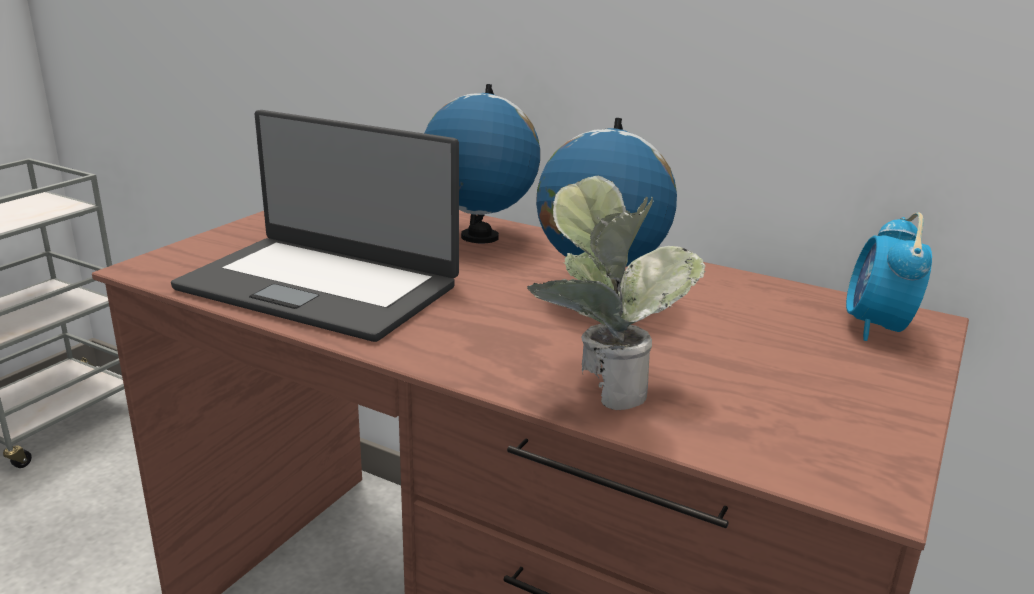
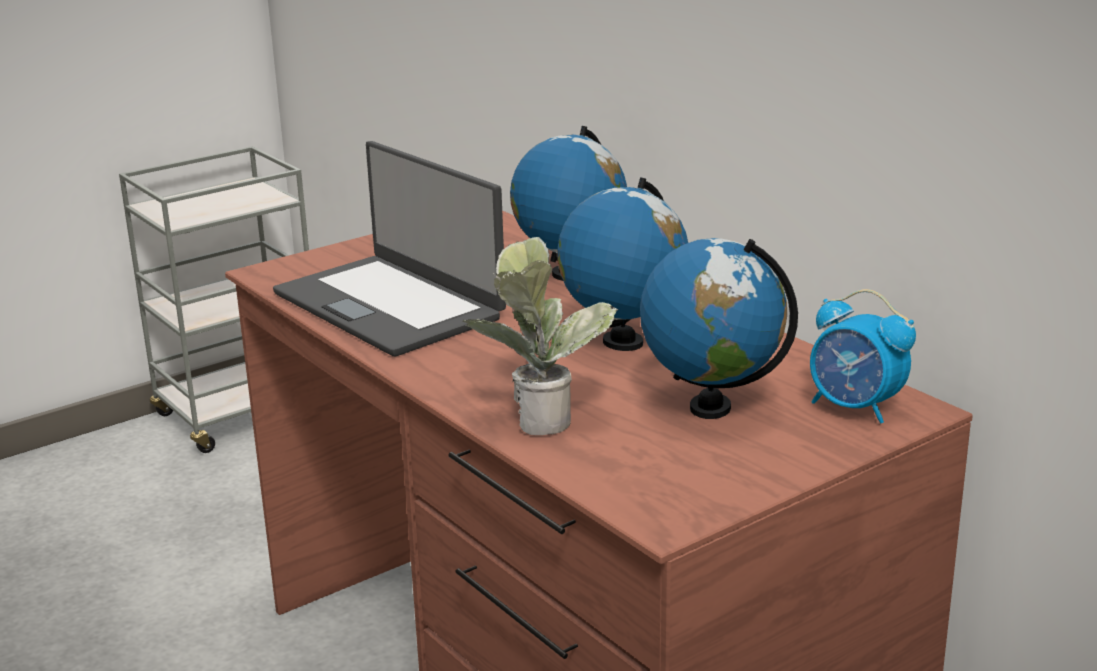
camera: 25 degrees right, 0 degrees up
alarm clock [846,212,932,341] -> alarm clock turned 90 degrees counterclockwise [810,289,916,423]
none -> globe [640,238,798,419]

